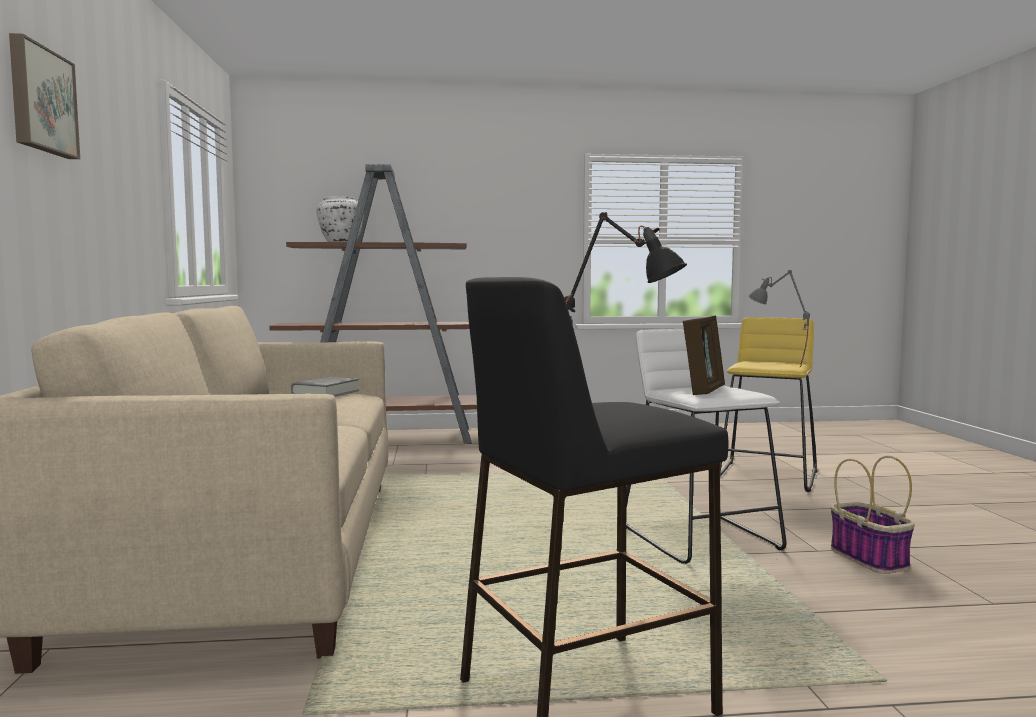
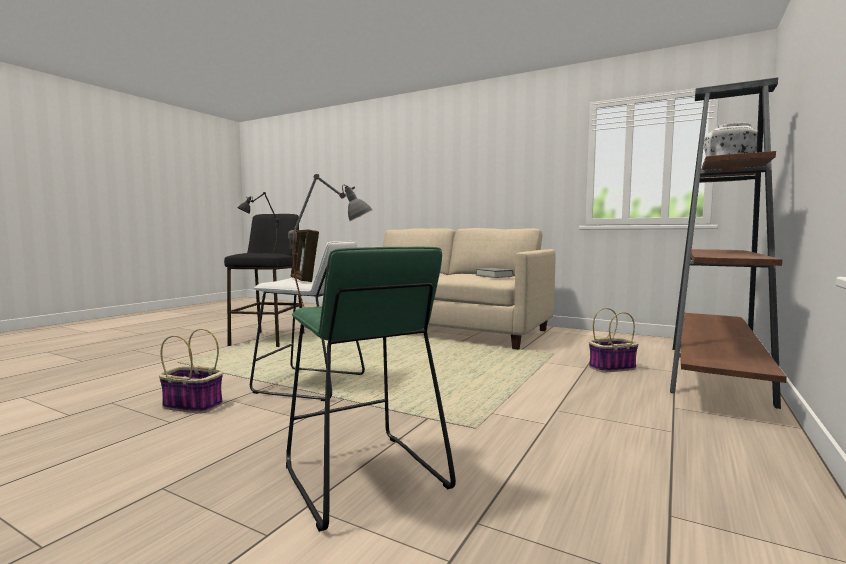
camera: 125 degrees right, 0 degrees up
picture [9,33,80,159] -> none
yellow stool [720,317,817,492] -> green stool [286,247,456,532]
none -> basket [589,308,639,372]

